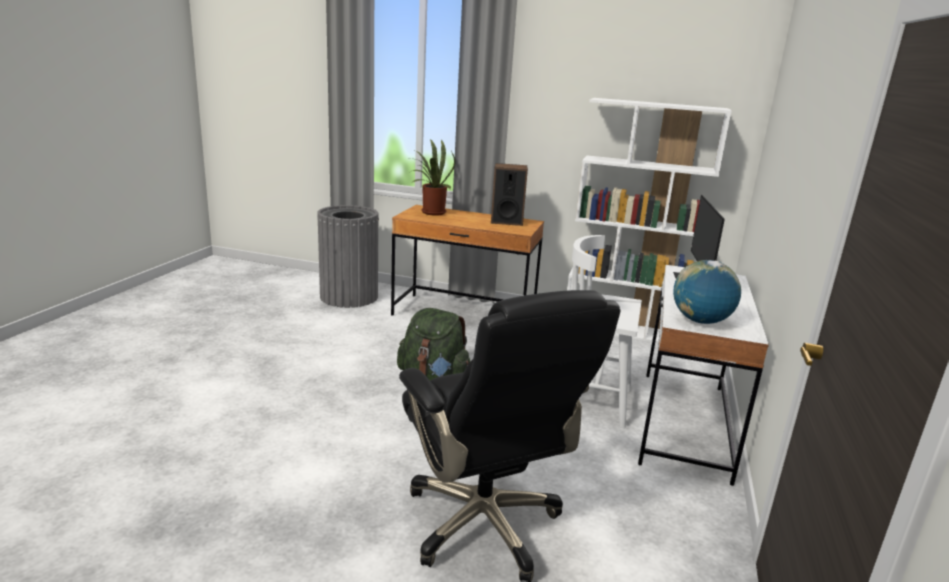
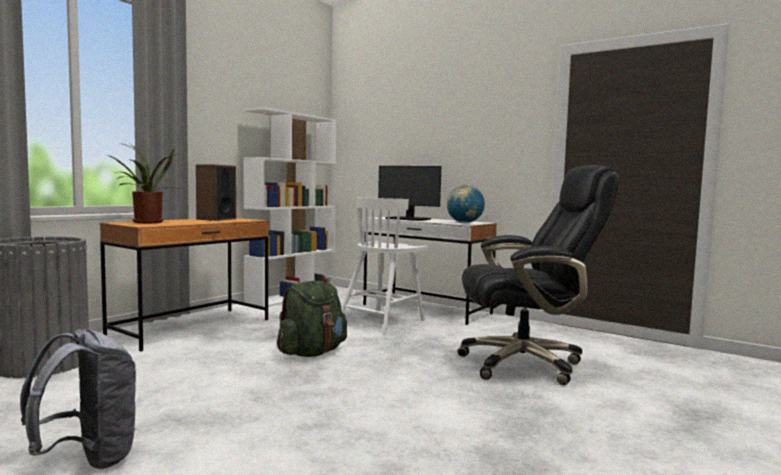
camera: 70 degrees left, 15 degrees down
none -> grey backpack [20,329,137,469]

